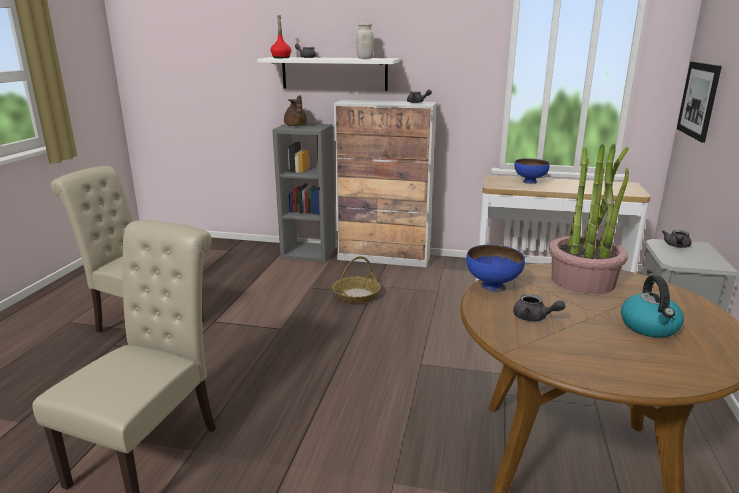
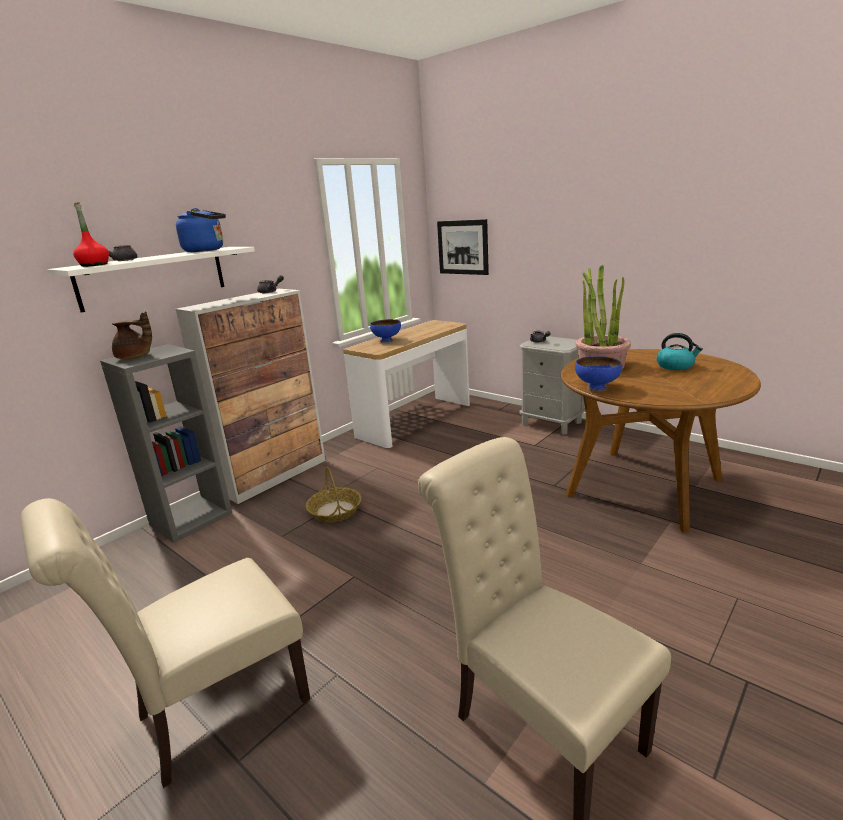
camera: 60 degrees left, 0 degrees up
white jar [356,22,374,59] -> blue kettle [176,208,226,252]
grey teapot [513,294,565,321] -> none

